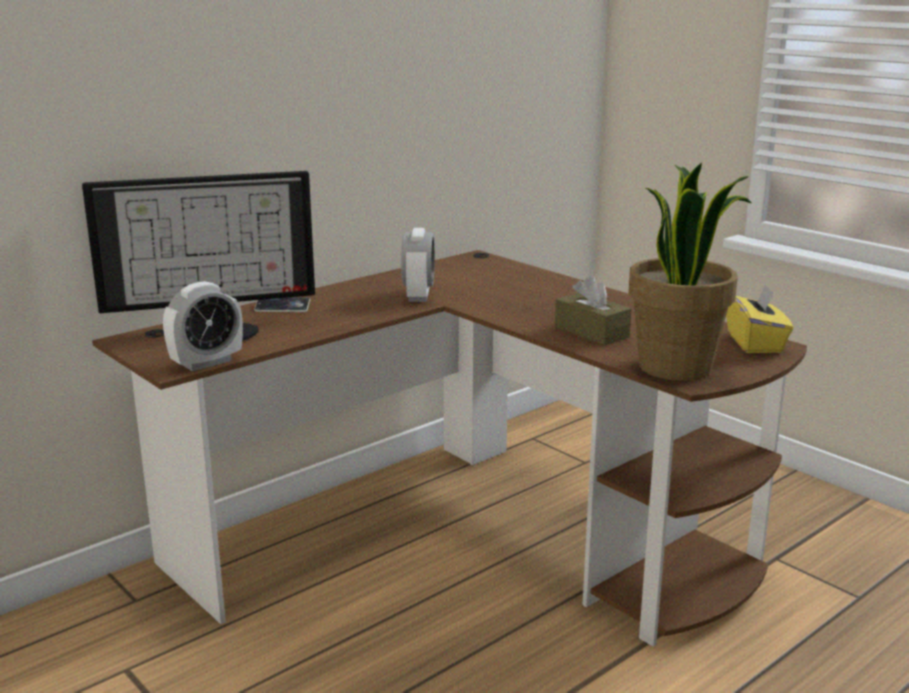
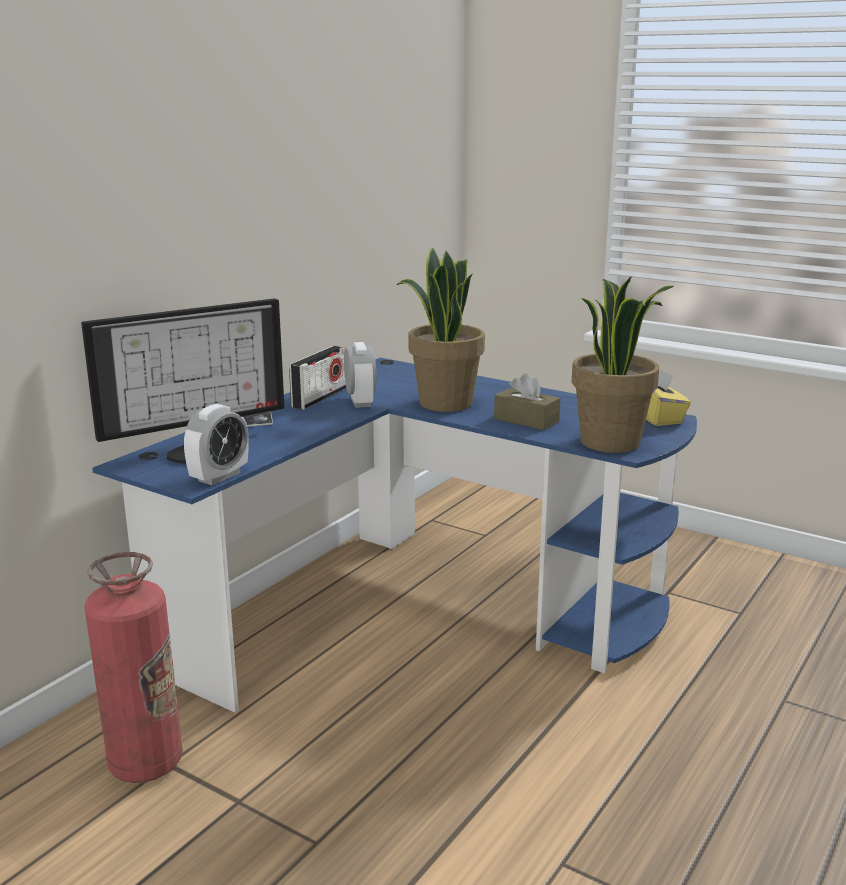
camera: 15 degrees left, 0 degrees up
brown desk [92,250,807,647] -> blue desk [92,358,697,713]
none -> fire extinguisher [84,552,183,783]
none -> radio [289,346,346,410]
none -> potted plant [396,248,485,412]

